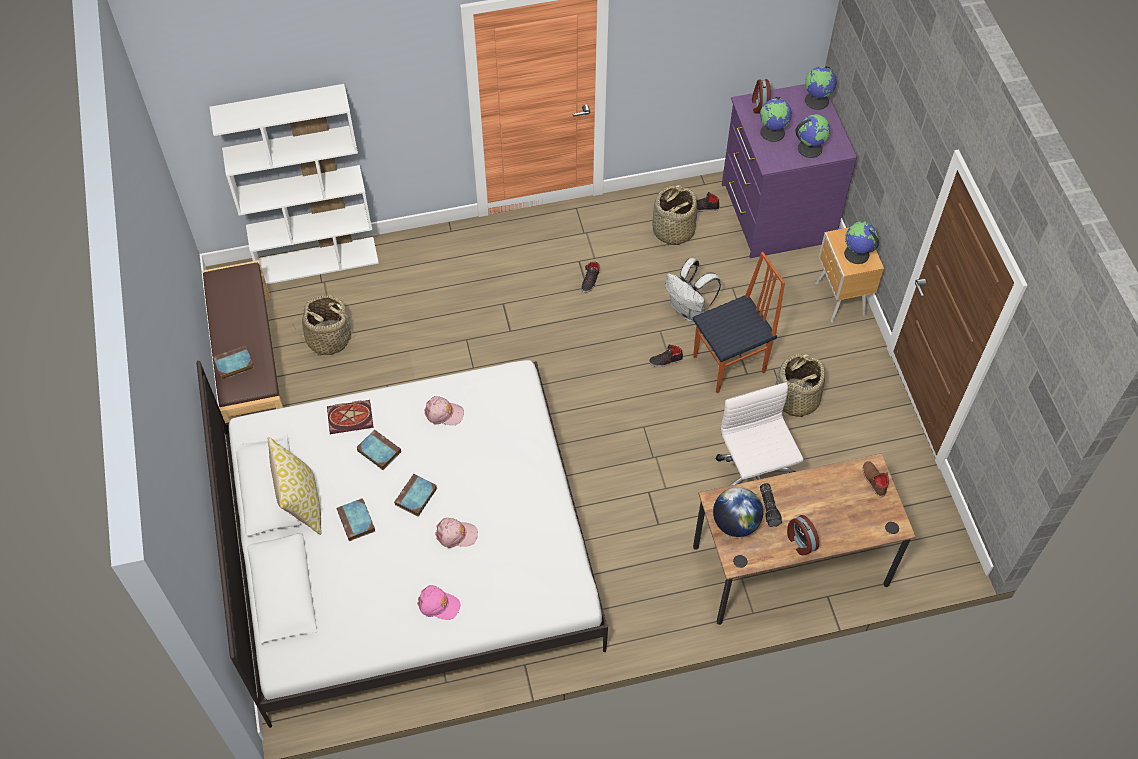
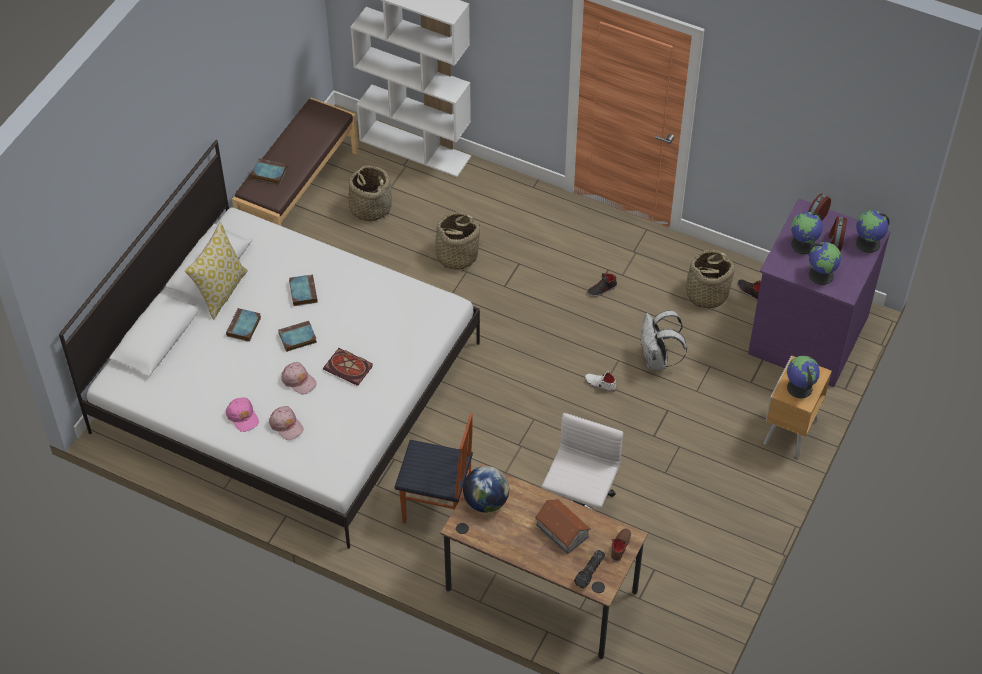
camera: 40 degrees right, 5 degrees down
book [327,400,374,434] -> book moved to [323,348,373,386]
pink cap [424,396,464,425] -> pink cap moved to [269,406,304,440]
black shoe [649,344,683,367] -> white shoe [585,371,616,392]
chair [692,252,785,393] -> chair moved to [394,413,473,524]
flashlight [760,483,782,527] -> flashlight moved to [574,550,605,588]
basket [775,354,825,417] -> basket moved to [427,212,482,270]
alarm clock [787,515,819,555] -> alarm clock moved to [829,216,847,251]
none -> toy house [535,499,591,554]

